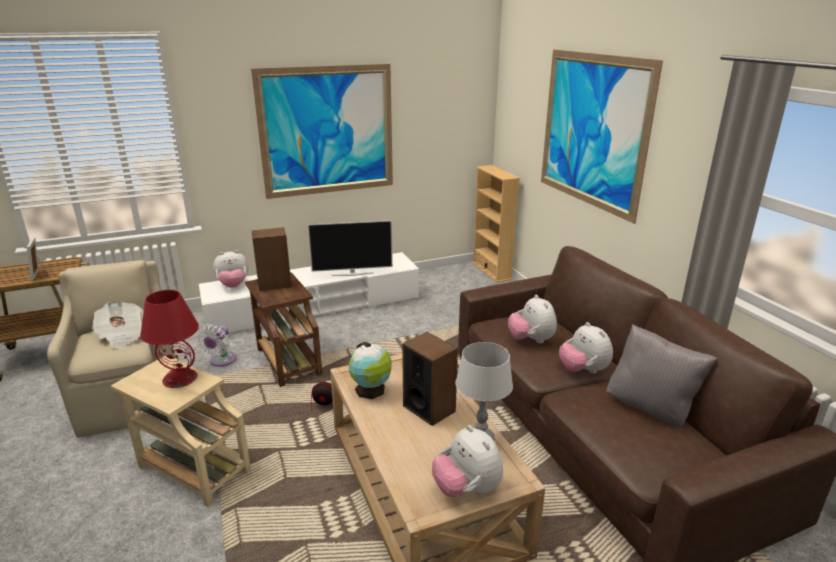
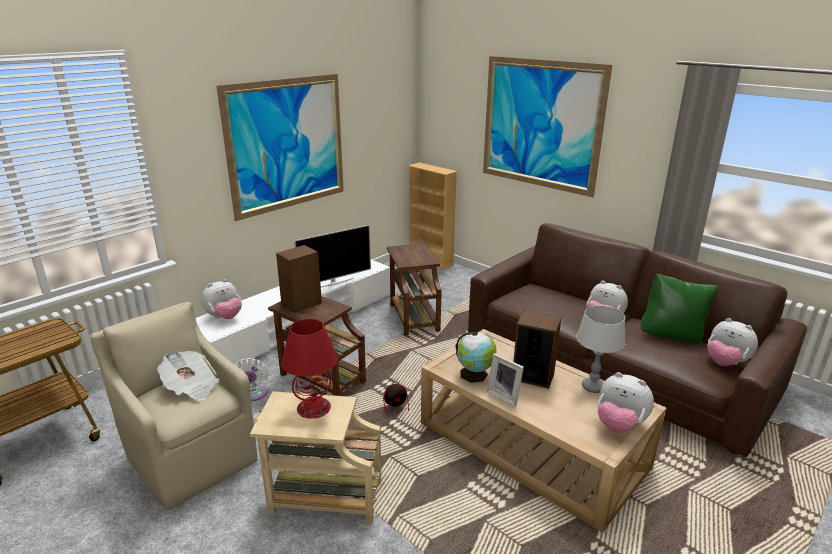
camera: 25 degrees left, 0 degrees up
picture frame [27,237,48,281] -> picture frame moved to [487,353,524,406]
plush toy [508,295,557,344] -> plush toy moved to [707,318,758,366]
grey pillow [606,324,717,428] -> green pillow [641,273,718,344]
none -> brown side table [387,243,442,336]

